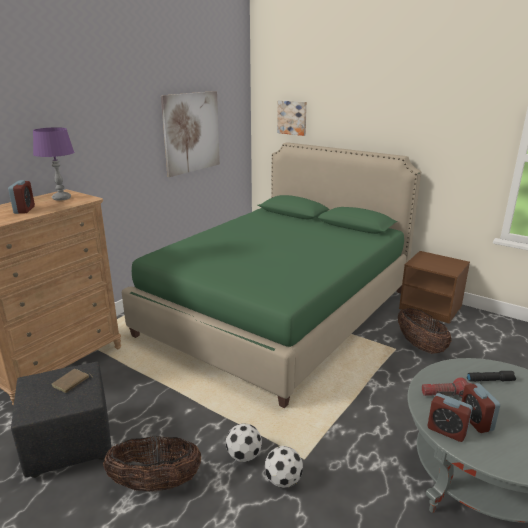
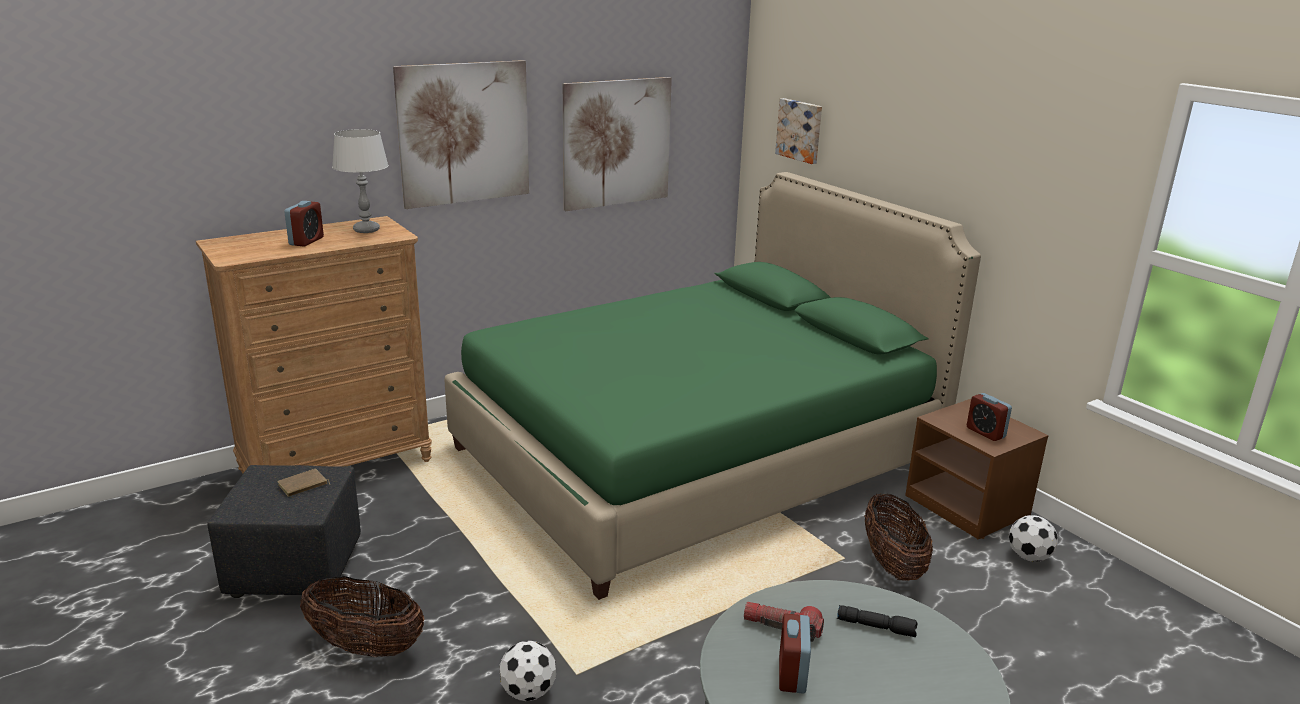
camera: 20 degrees right, 0 degrees up
purple table lamp [33,127,74,201] -> grey table lamp [332,129,389,233]
football [226,423,262,462] -> football moved to [1009,515,1058,562]
alarm clock [427,393,473,442] -> alarm clock moved to [967,393,1012,441]
none -> picture [393,60,529,209]

